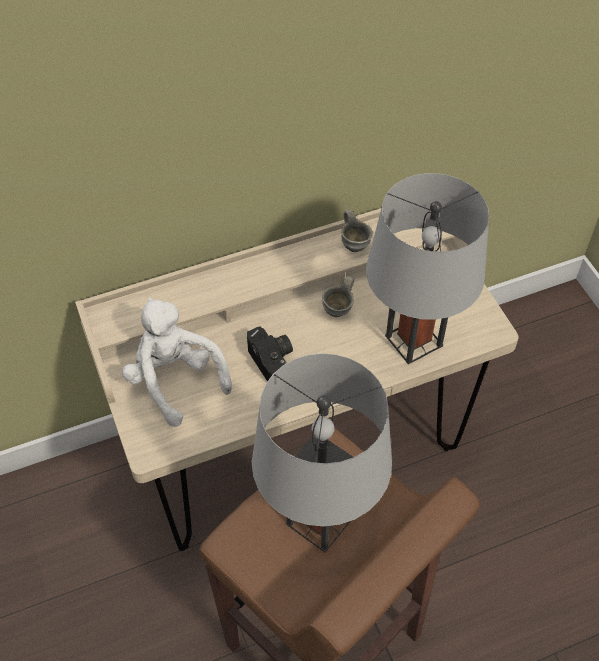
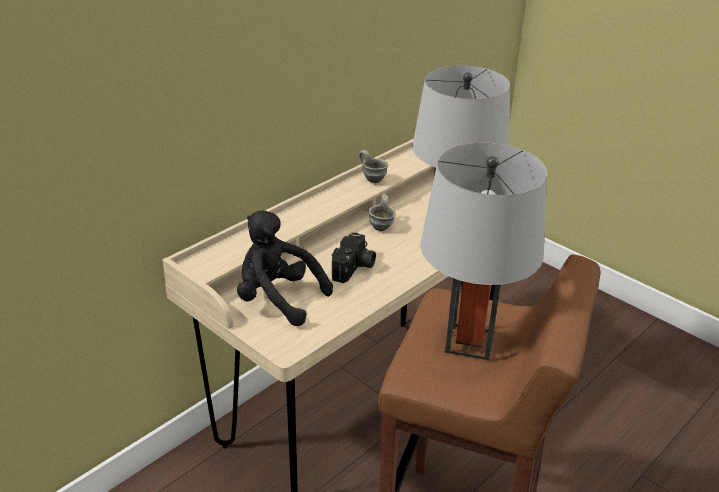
camera: 25 degrees left, 20 degrees down
white plush toy [122,297,232,427] -> black plush toy [237,210,333,326]
camera [247,326,293,381] -> camera turned 75 degrees clockwise [332,233,376,283]

